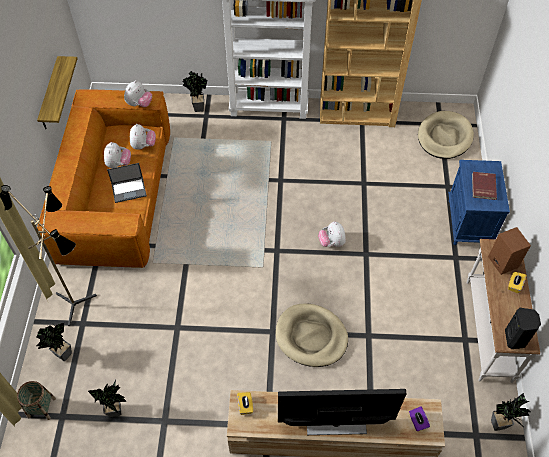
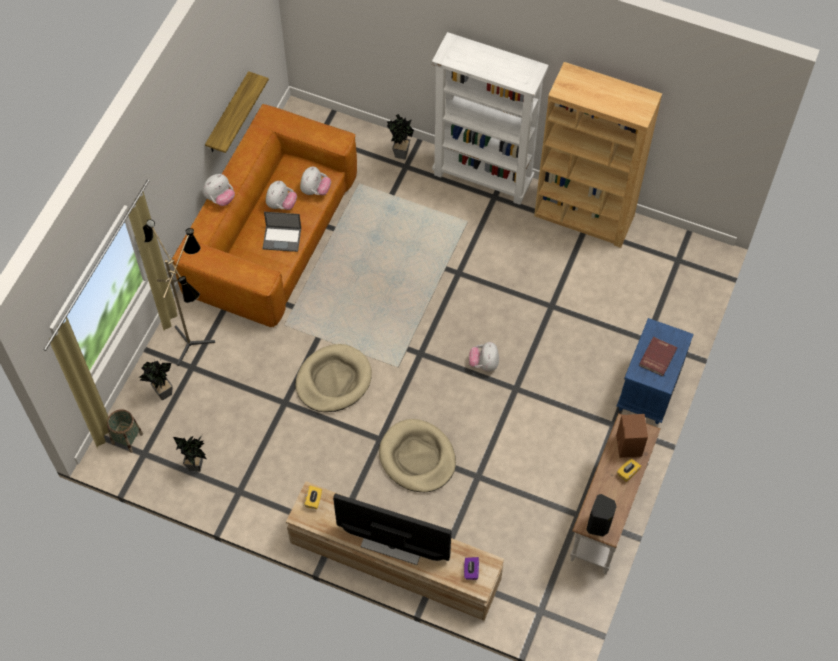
camera: 20 degrees right, 5 degrees up
plush toy [124,80,152,107] -> plush toy moved to [202,174,235,206]
beige dog bed [418,111,474,159] -> beige dog bed moved to [295,344,372,412]
potted plant [491,393,531,431] -> none

